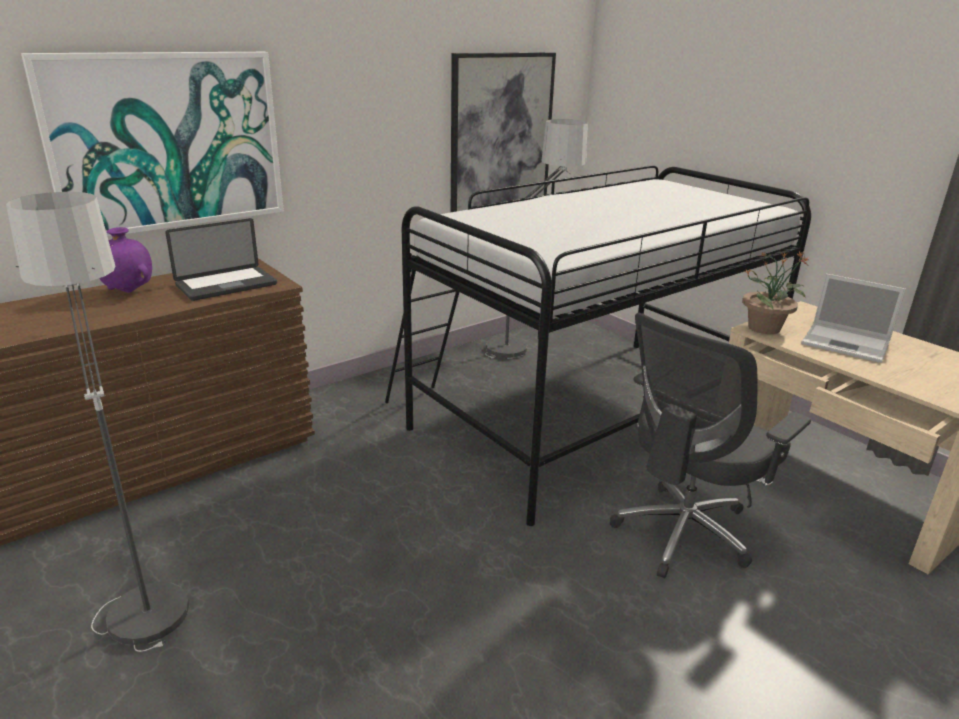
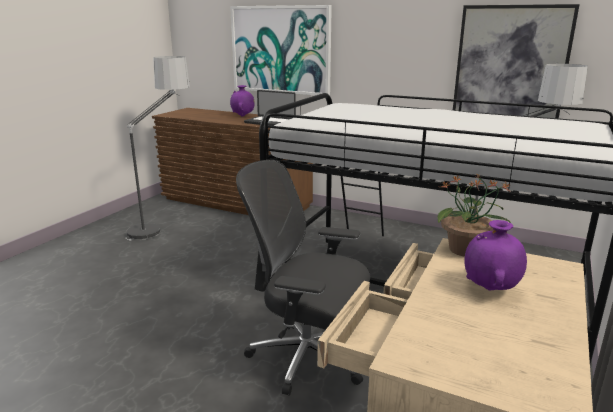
camera: 65 degrees right, 5 degrees down
laptop [801,274,906,363] -> purple vase [464,220,527,291]

